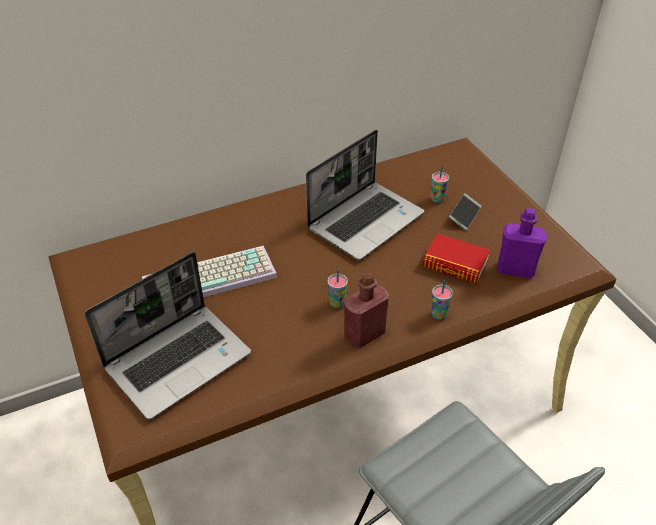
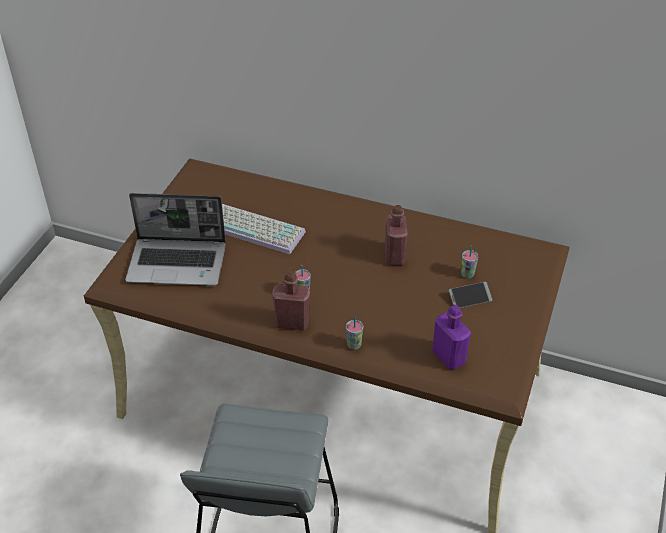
camera: 45 degrees right, 0 degrees up
laptop [306,130,424,260] -> red bottle [385,205,408,265]
book [423,233,490,284] -> none

